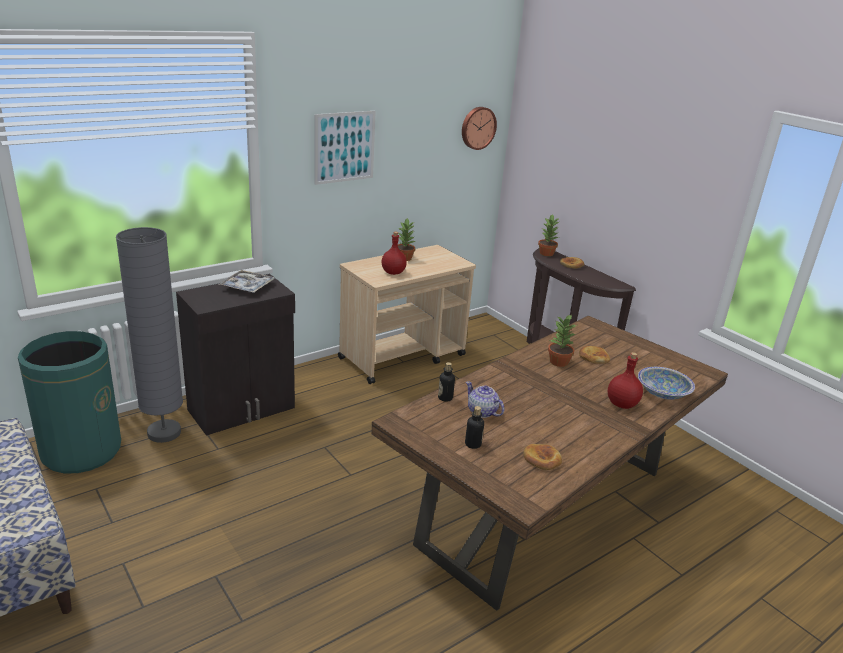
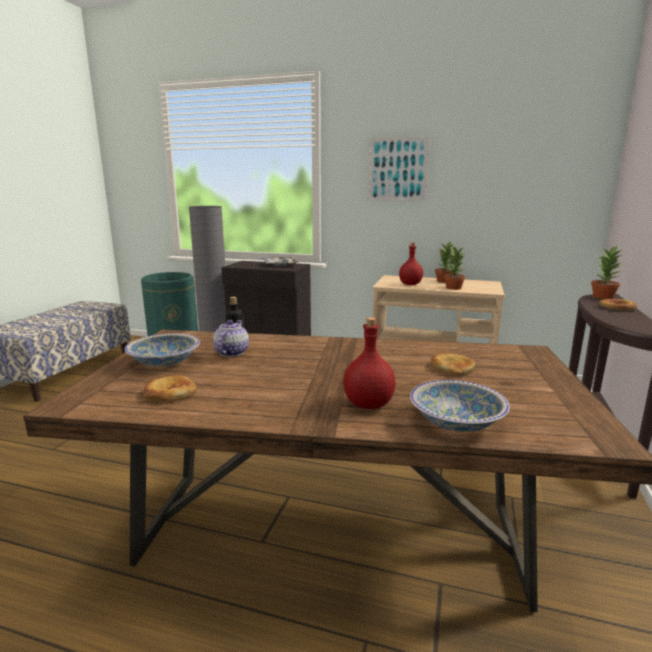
camera: 55 degrees right, 10 degrees down
wall clock [462,107,497,150] -> none
bottle [465,406,484,449] -> bowl [125,333,200,366]
potted plant [548,314,577,367] -> potted plant moved to [444,247,466,290]

